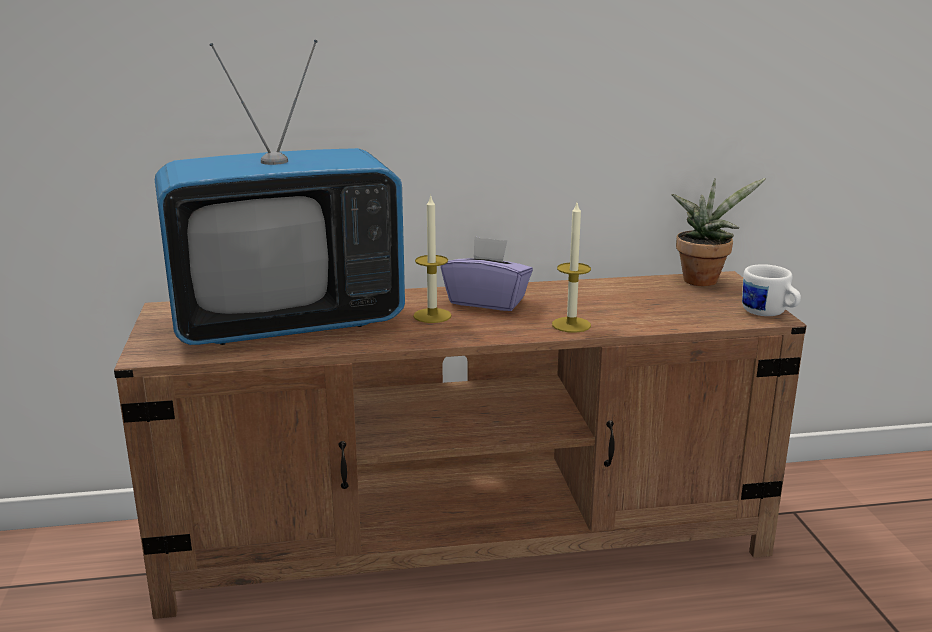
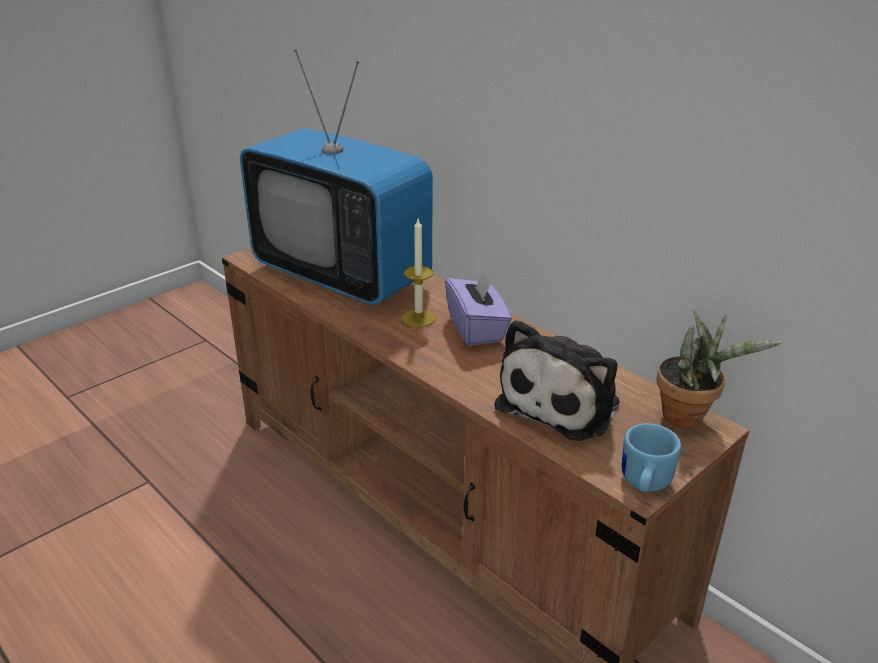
camera: 55 degrees right, 10 degrees up
candle [552,203,591,333] -> none
white mug [742,264,801,316] -> blue mug [622,423,681,492]
none -> plush toy [494,319,620,441]

